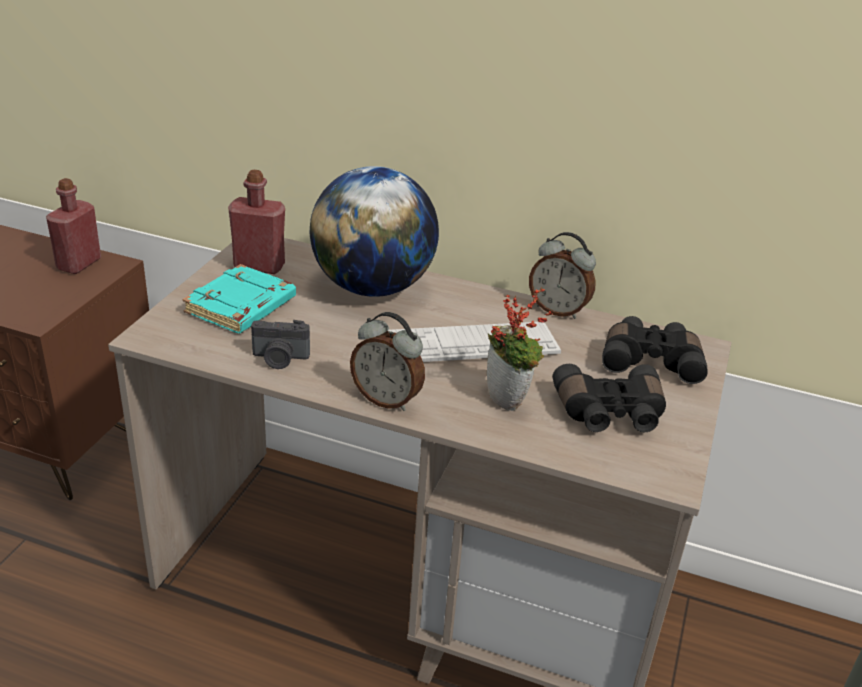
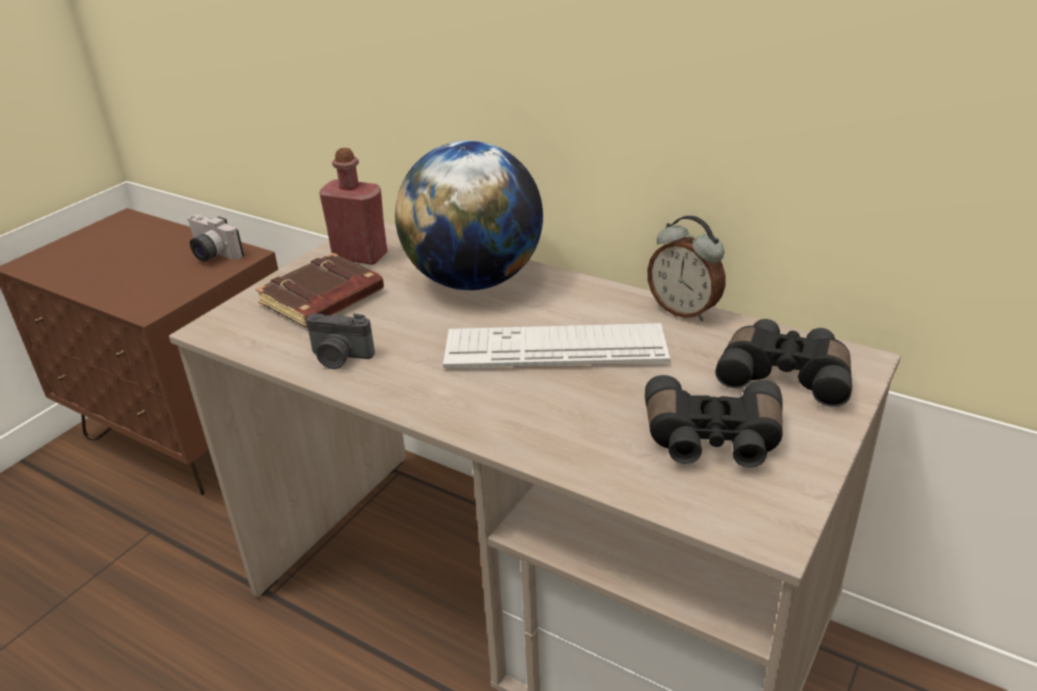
camera: 15 degrees right, 0 degrees up
red bottle [46,178,101,274] -> camera [188,214,244,262]
turquoise book [182,264,296,333] -> brown book [256,253,384,328]
alarm clock [350,312,425,411] -> none
potted plant [487,287,552,411] -> none

